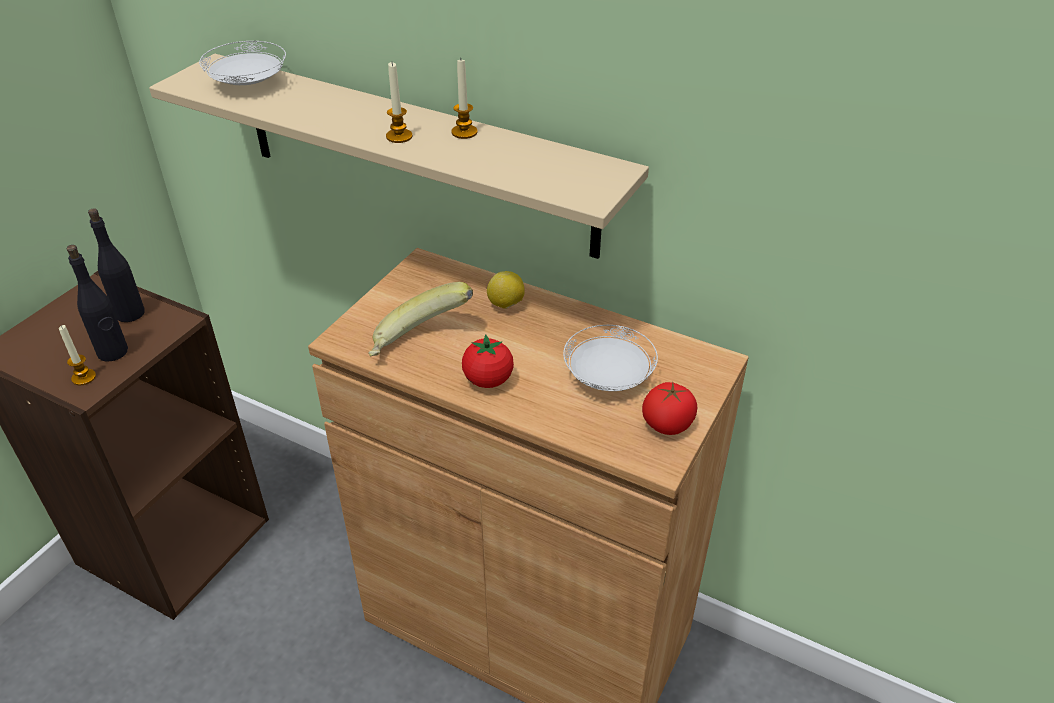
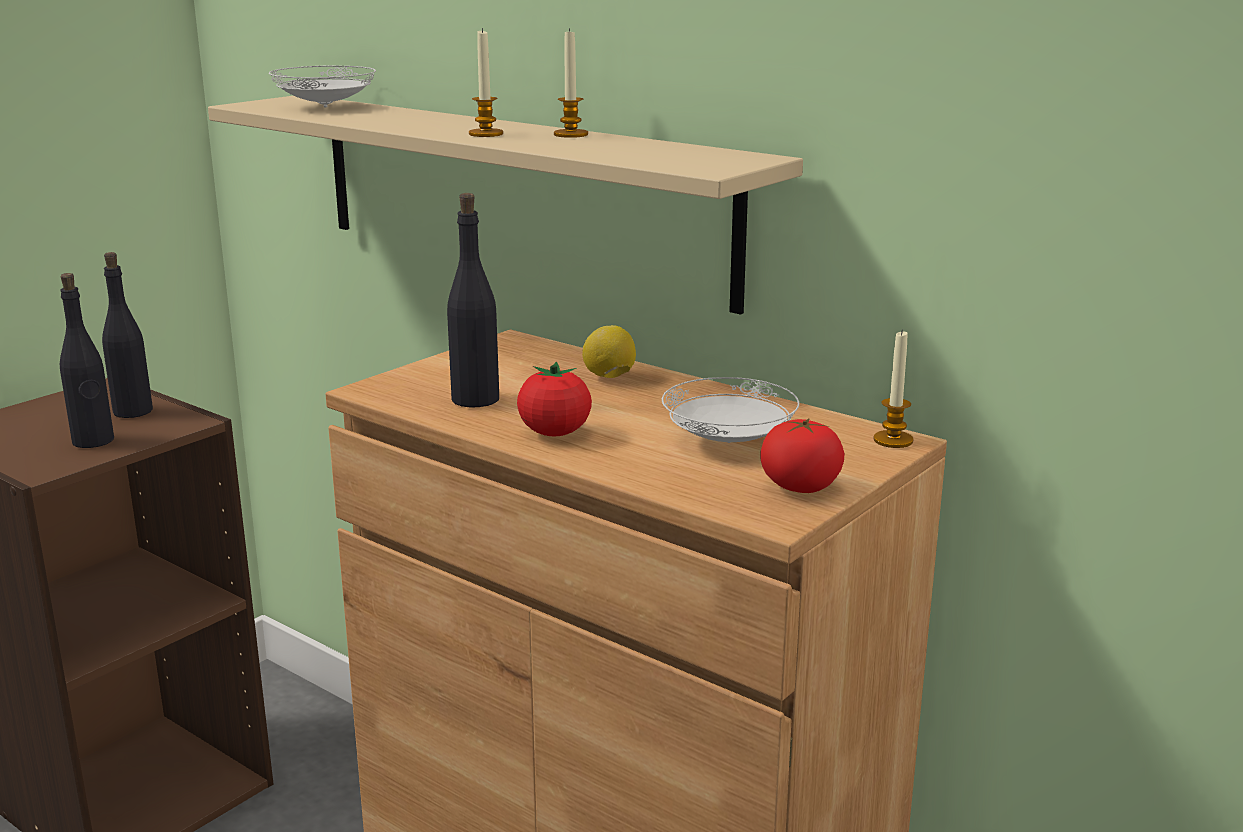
camera: 10 degrees right, 20 degrees down
candle [59,325,96,385] -> candle moved to [873,329,913,448]
banana [368,282,473,356] -> black bottle [447,193,499,408]

